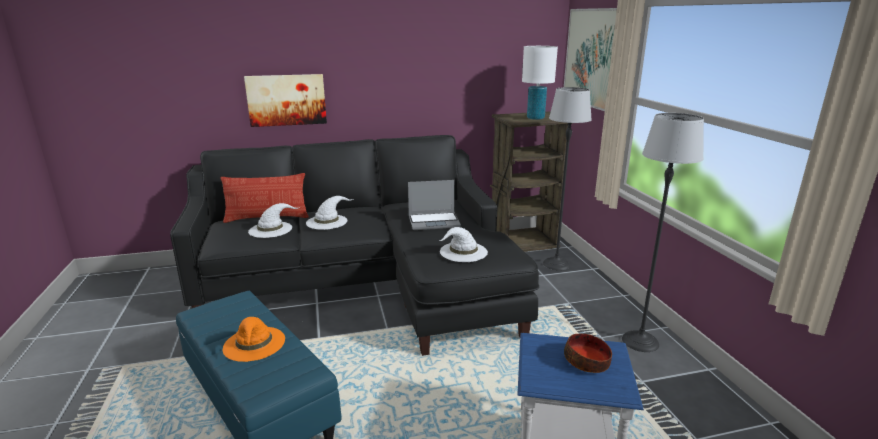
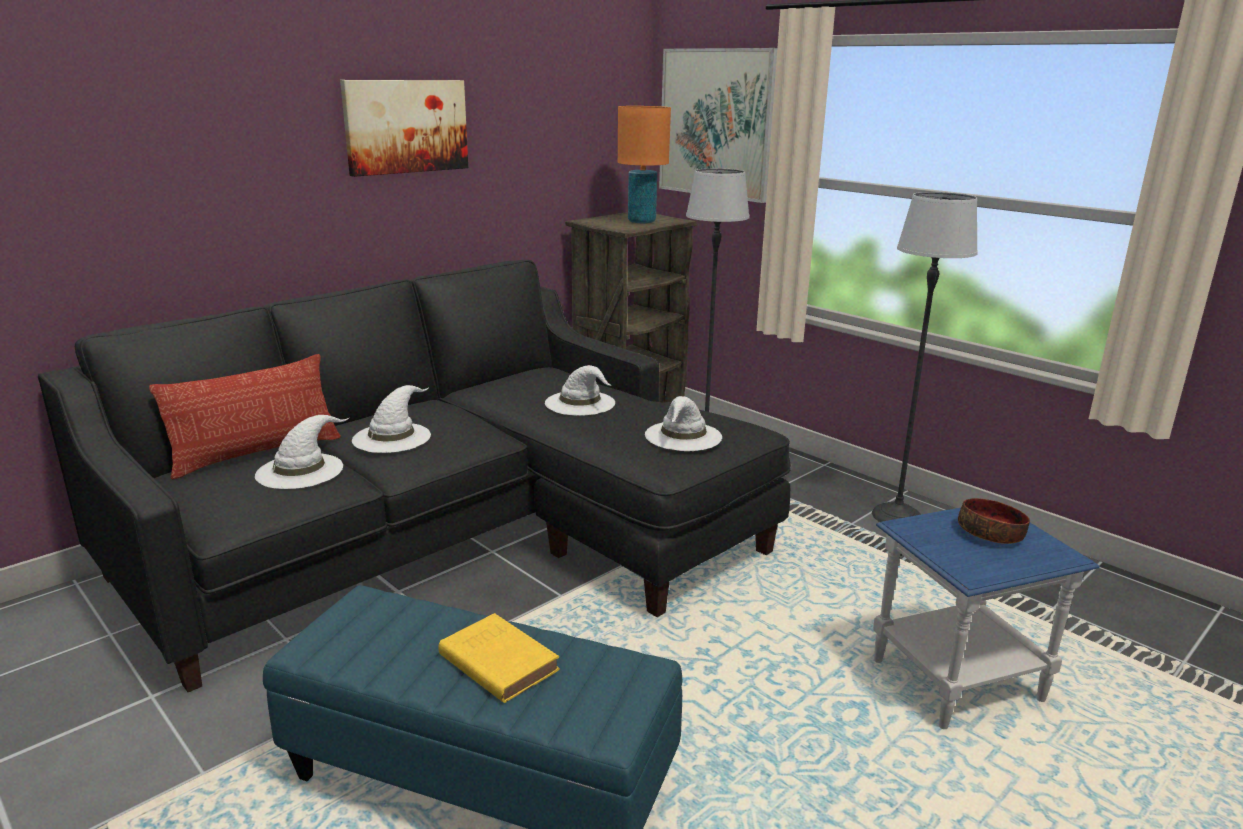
camera: 30 degrees left, 0 degrees up
orange hat [222,317,285,362] -> yellow book [438,613,560,703]
picture [244,74,327,127] -> picture moved to [340,80,468,177]
laptop [408,180,461,230] -> white hat [545,365,615,416]
white table lamp [522,46,558,120] -> orange table lamp [618,106,671,223]

